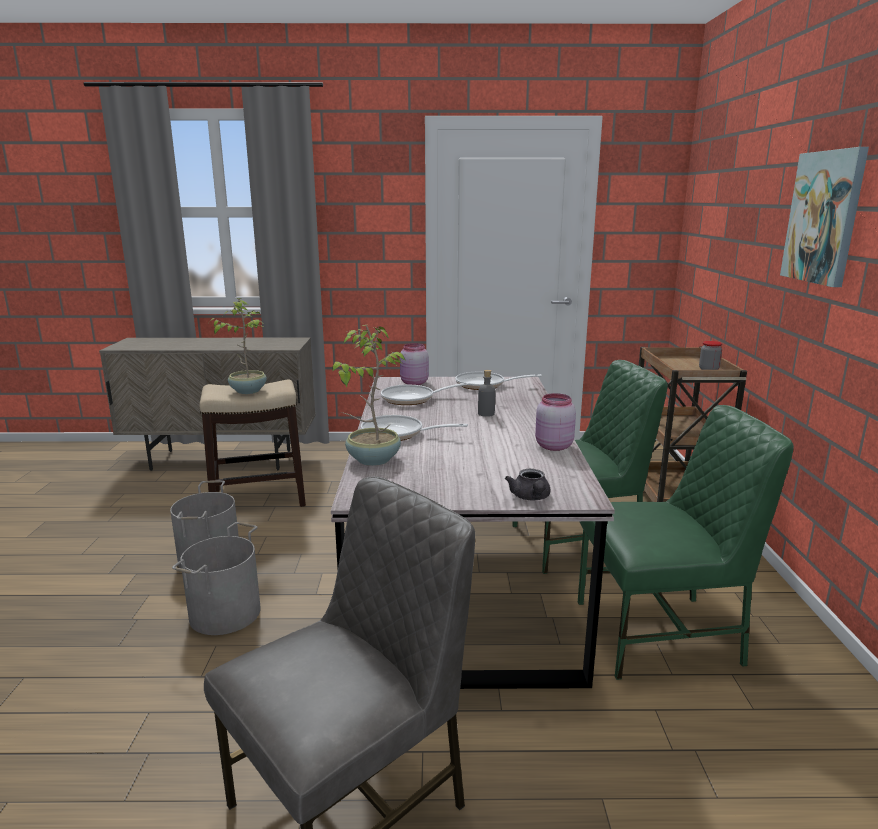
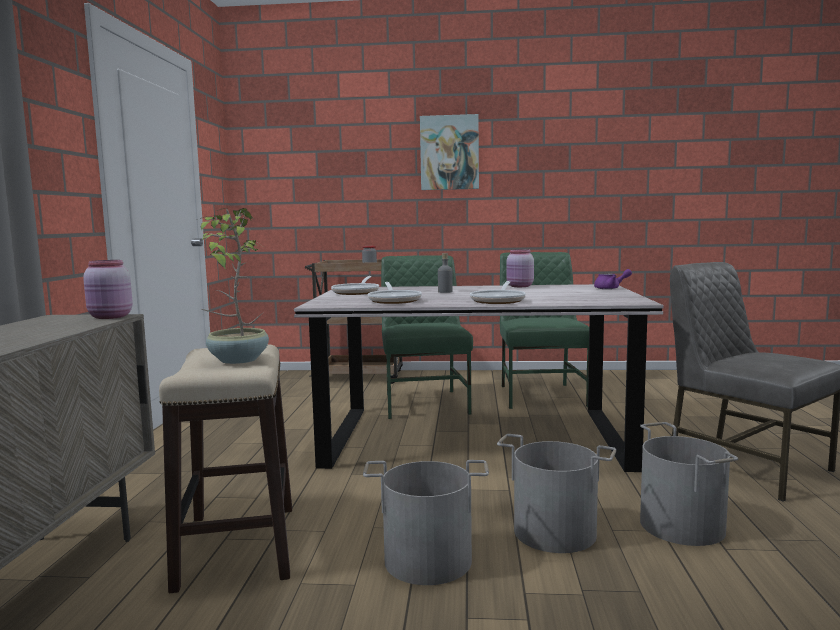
camera: 85 degrees left, 10 degrees down
potted plant [332,325,406,466] -> none
pink jar [400,343,429,385] -> pink jar moved to [83,260,133,319]
grey teapot [505,469,551,500] -> purple teapot [594,269,632,289]
none -> grey bucket [640,422,738,546]

